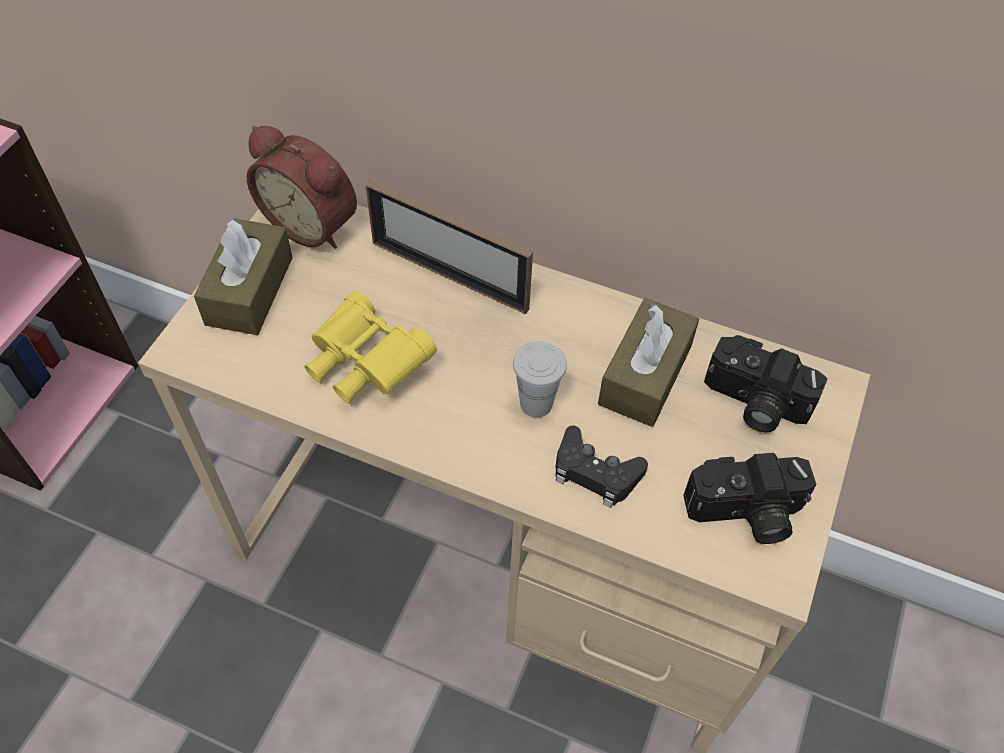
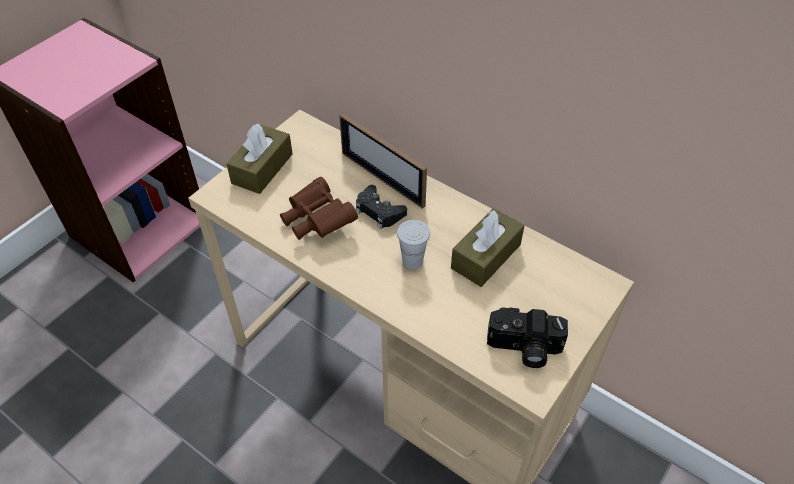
camera: 15 degrees right, 5 degrees down
alarm clock [246,125,357,249] -> none
yellow binoculars [304,291,437,404] -> brown binoculars [280,177,358,240]
black game controller [555,426,648,508] -> black game controller moved to [356,185,407,229]
camera [704,335,828,432] -> none

